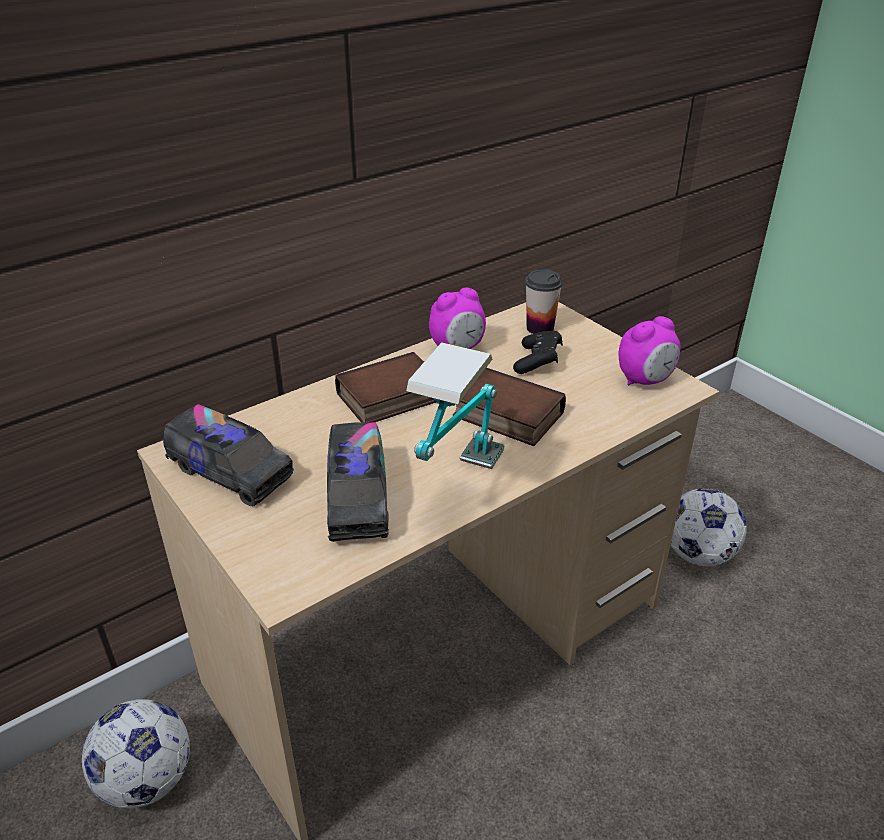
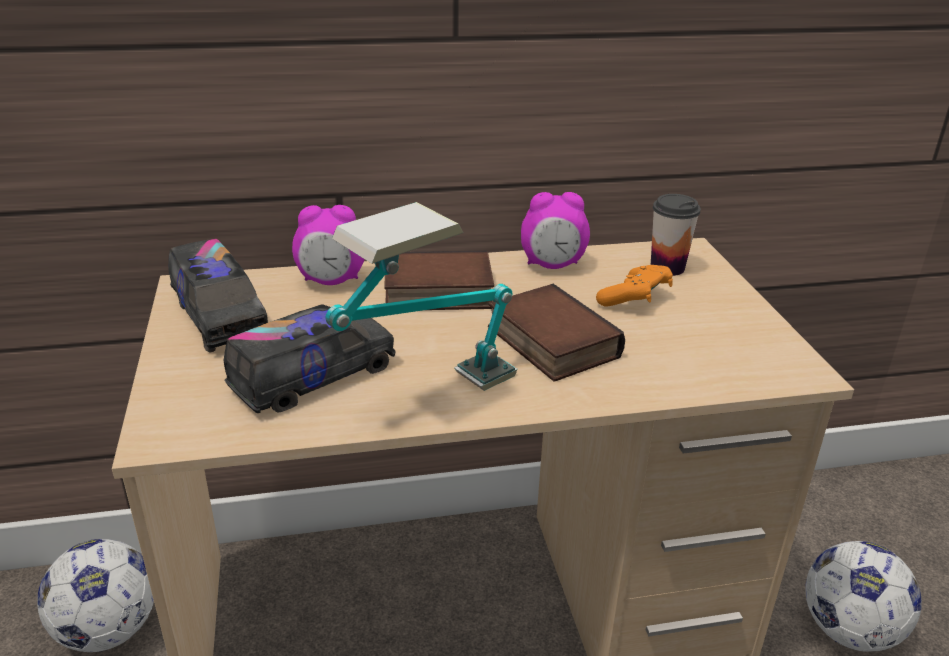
camera: 25 degrees right, 5 degrees down
toy truck [327,422,389,542] -> toy truck turned 150 degrees counterclockwise [224,304,396,413]
black game controller [513,331,563,374] -> orange game controller [596,265,673,306]
alarm clock [619,316,680,385] -> alarm clock moved to [292,205,365,285]

